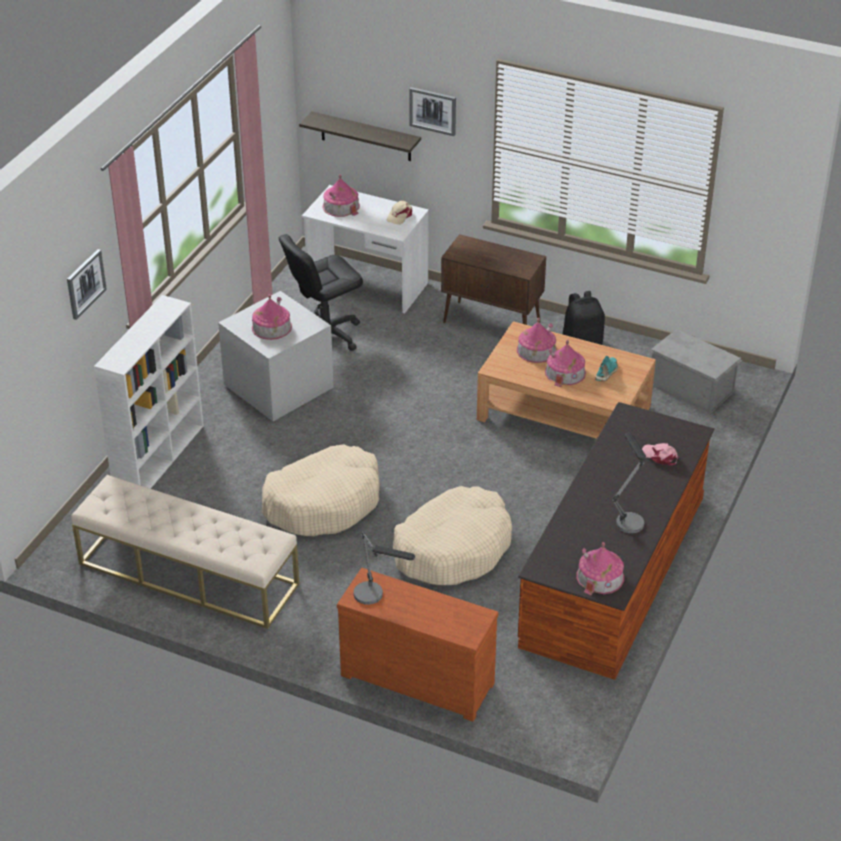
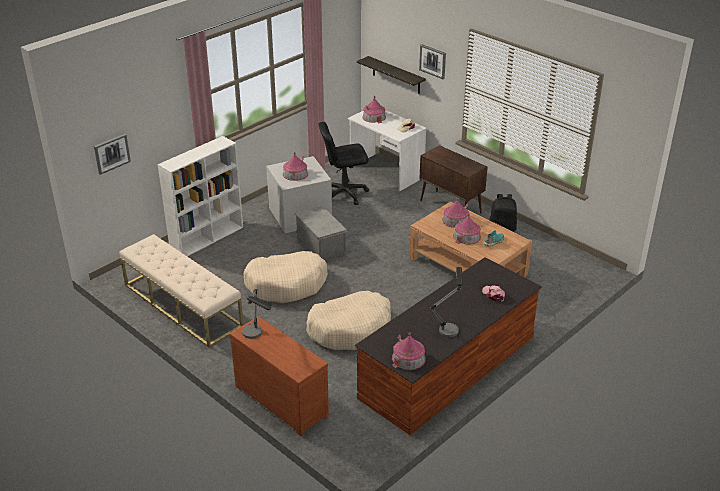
camera: 20 degrees right, 5 degrees down
picture [67,249,107,320] -> picture moved to [94,134,131,175]
grey storage box [650,329,742,414] -> grey storage box moved to [295,206,348,261]

